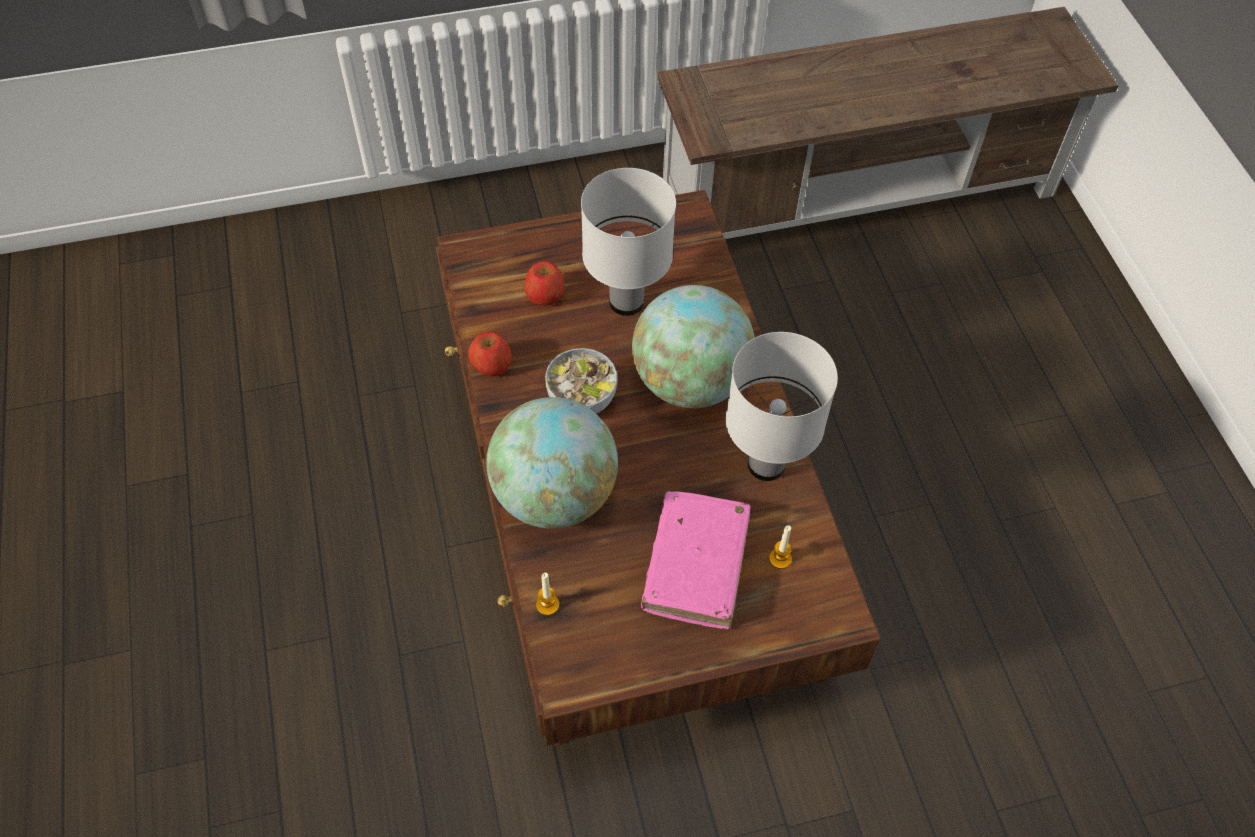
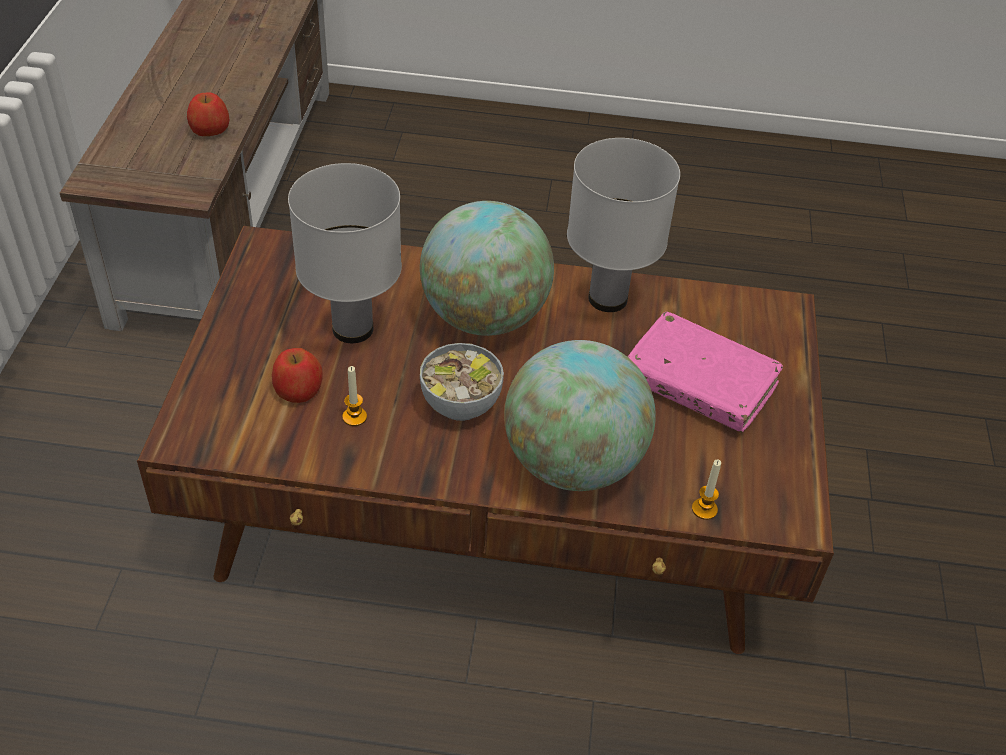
camera: 70 degrees left, 10 degrees down
apple [468,332,512,377] -> apple moved to [187,93,230,136]
candle [769,525,792,569] -> candle moved to [342,366,367,426]

